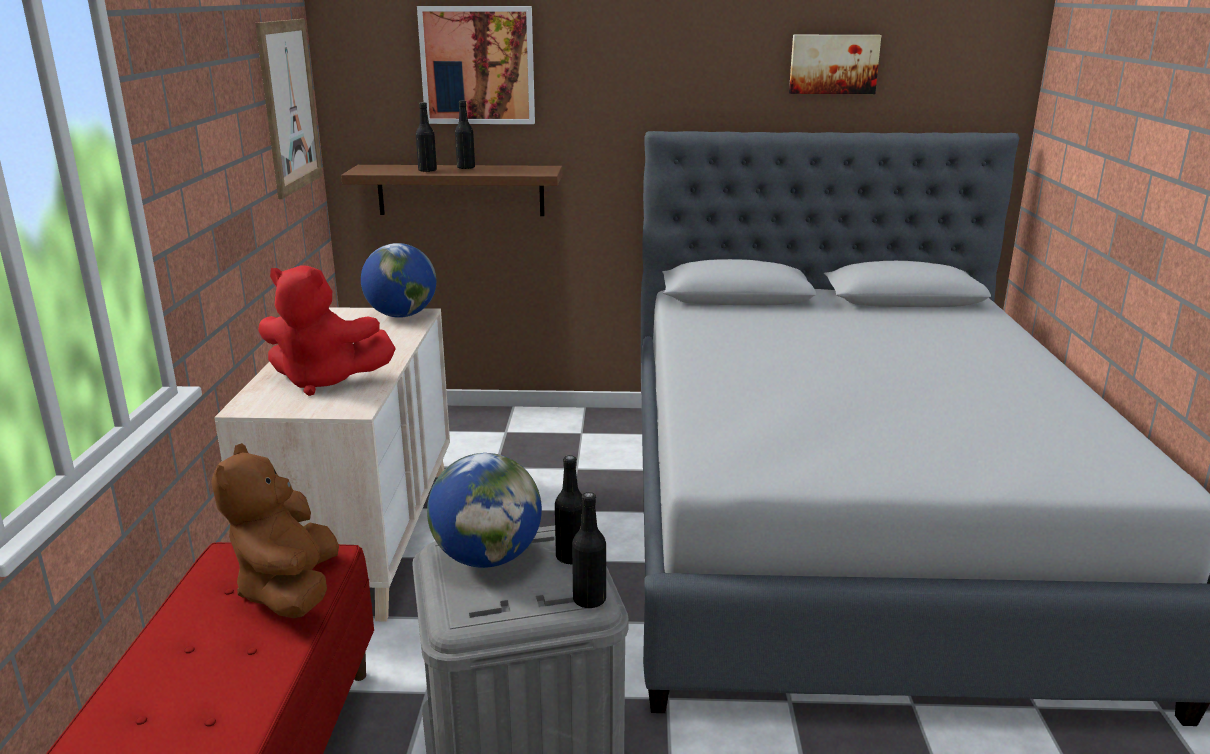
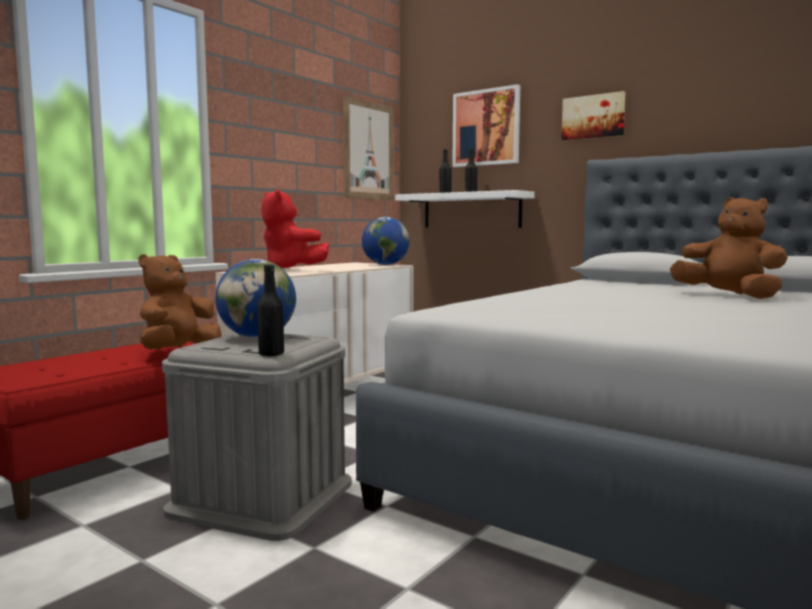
camera: 35 degrees right, 15 degrees down
brown shelf [341,165,562,216] -> white shelf [395,190,535,228]
black bottle [555,455,582,565] -> none
picture [789,35,881,94] -> picture moved to [562,91,625,140]
none -> brown plush toy [670,197,788,299]

